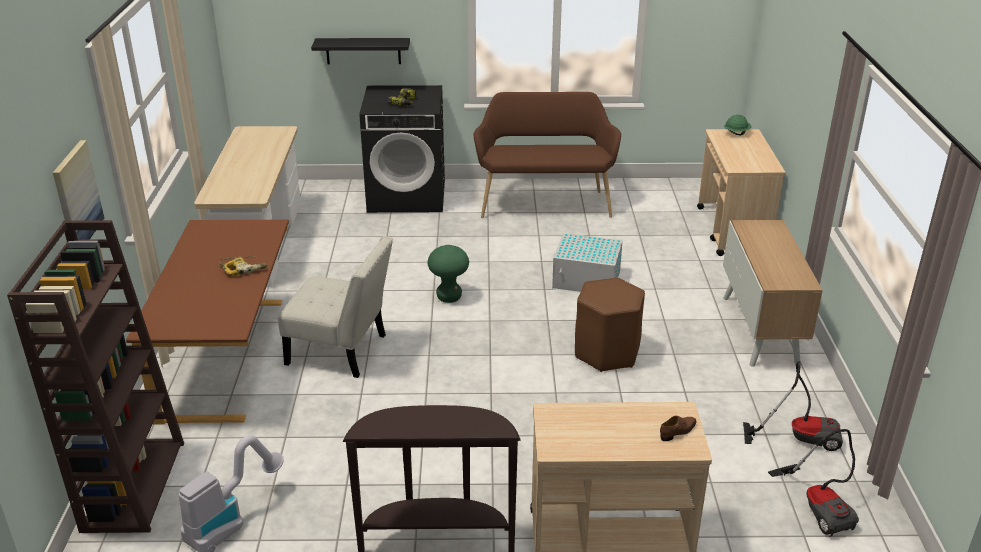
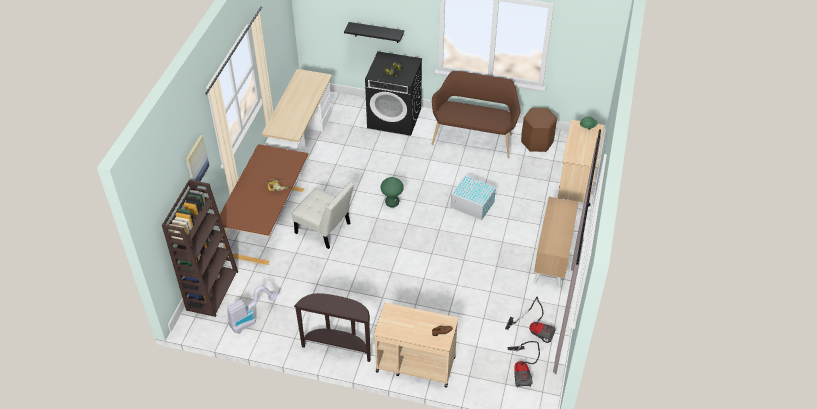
camera: 15 degrees right, 15 degrees up
brown stool [575,278,645,372] -> brown stool moved to [521,108,557,152]

